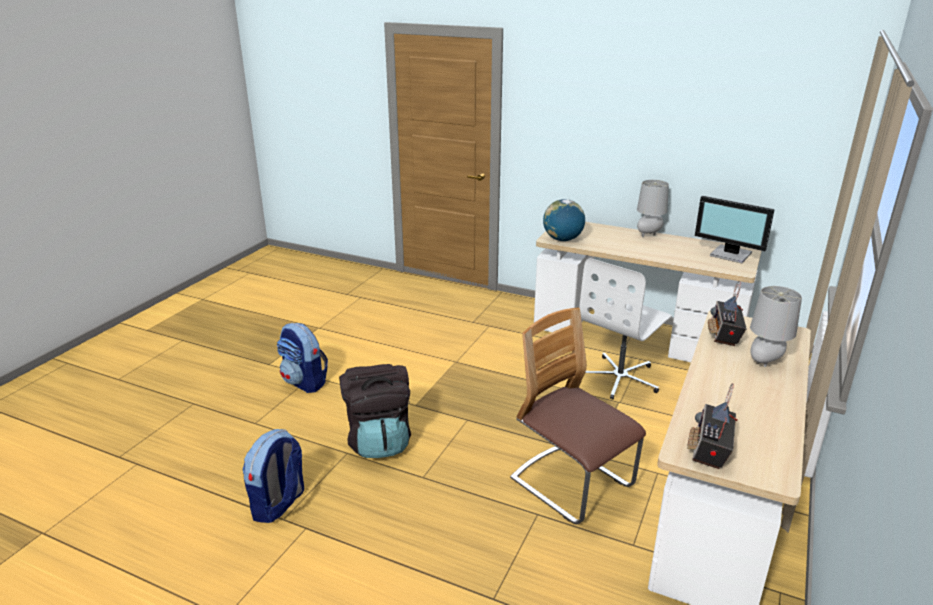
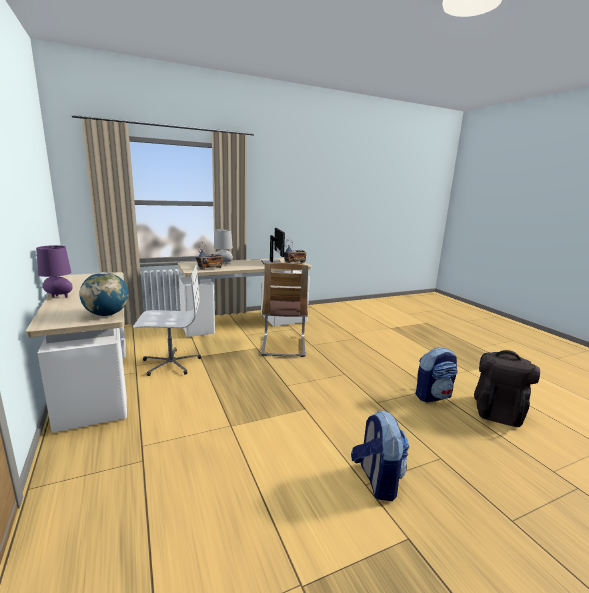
camera: 140 degrees left, 10 degrees down
black backpack [339,364,411,458] -> black backpack moved to [474,350,540,427]
grey table lamp [637,180,669,237] -> purple table lamp [36,245,73,298]
monitor [695,196,775,263] -> monitor moved to [261,228,285,265]

